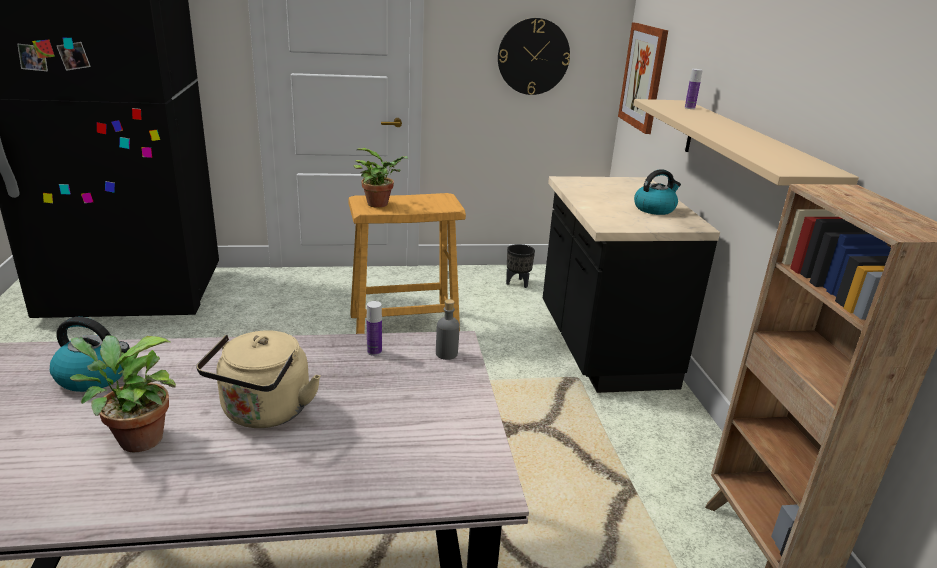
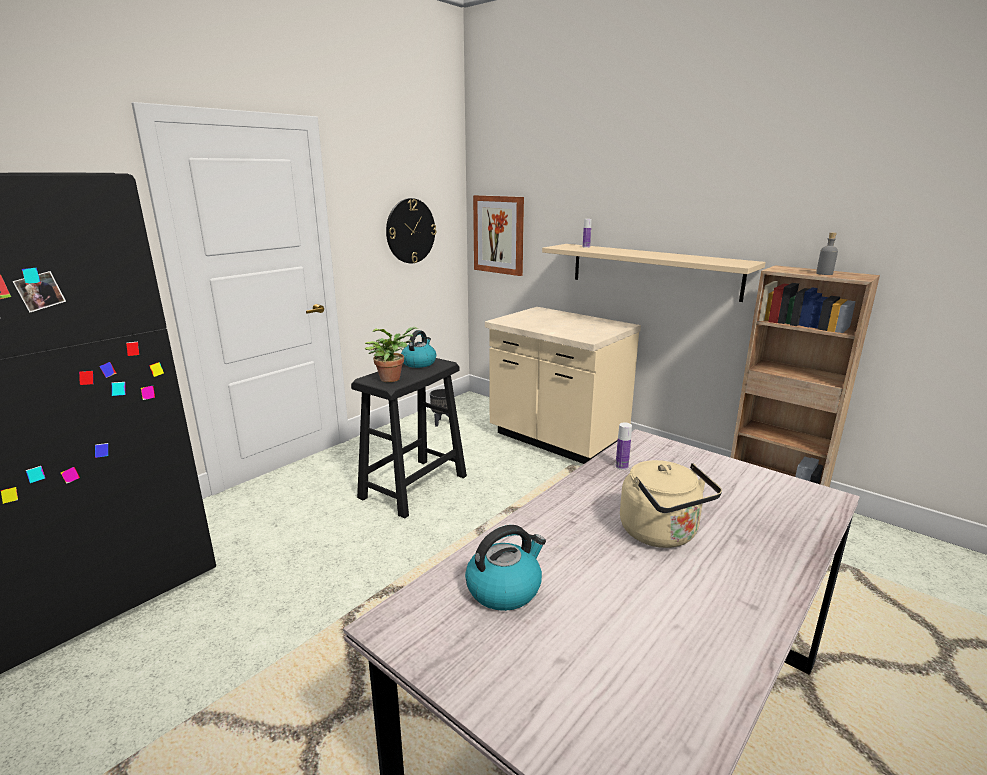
camera: 40 degrees left, 5 degrees down
potted plant [70,335,176,452] -> none
beige stool [348,193,466,334] -> black stool [351,358,467,518]
grey bottle [436,299,460,360] -> grey bottle moved to [816,232,838,275]
black counter [543,176,720,393] -> beige counter [485,307,641,464]
kettle [634,169,681,215] -> kettle moved to [401,330,436,368]

